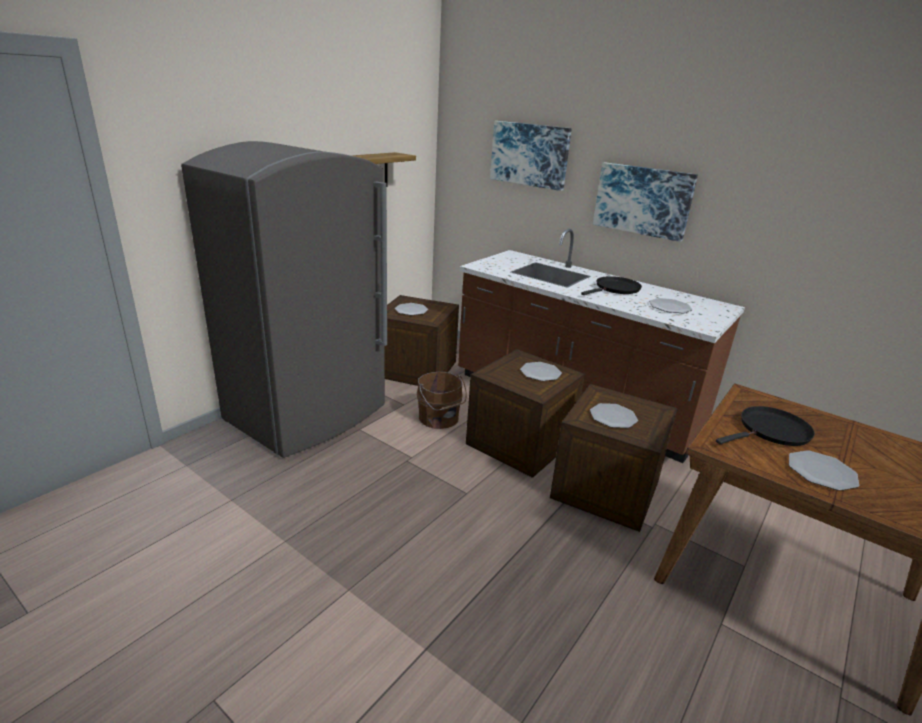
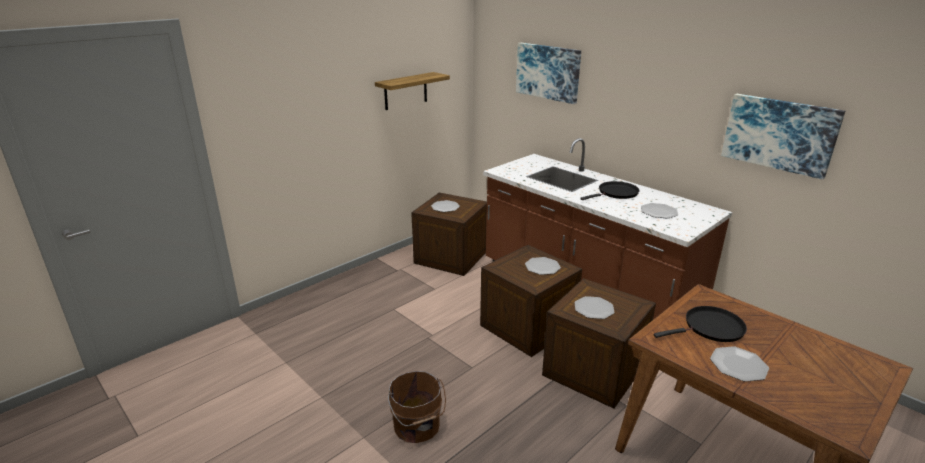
camera: 10 degrees right, 0 degrees up
grey fridge [181,141,387,458] -> none
brown bucket [417,372,466,429] -> brown bucket moved to [388,371,446,443]
picture [593,162,698,242] -> picture moved to [721,94,845,180]

